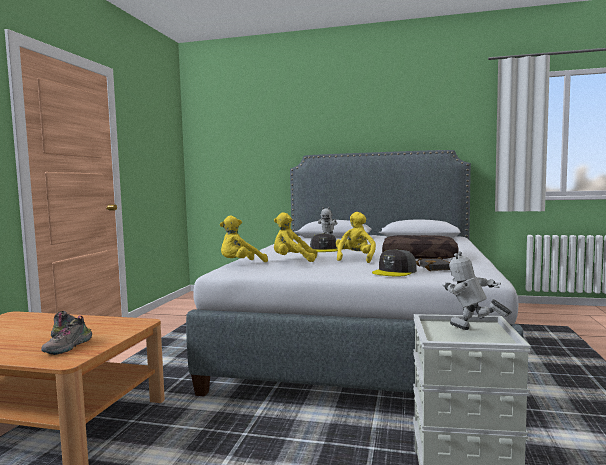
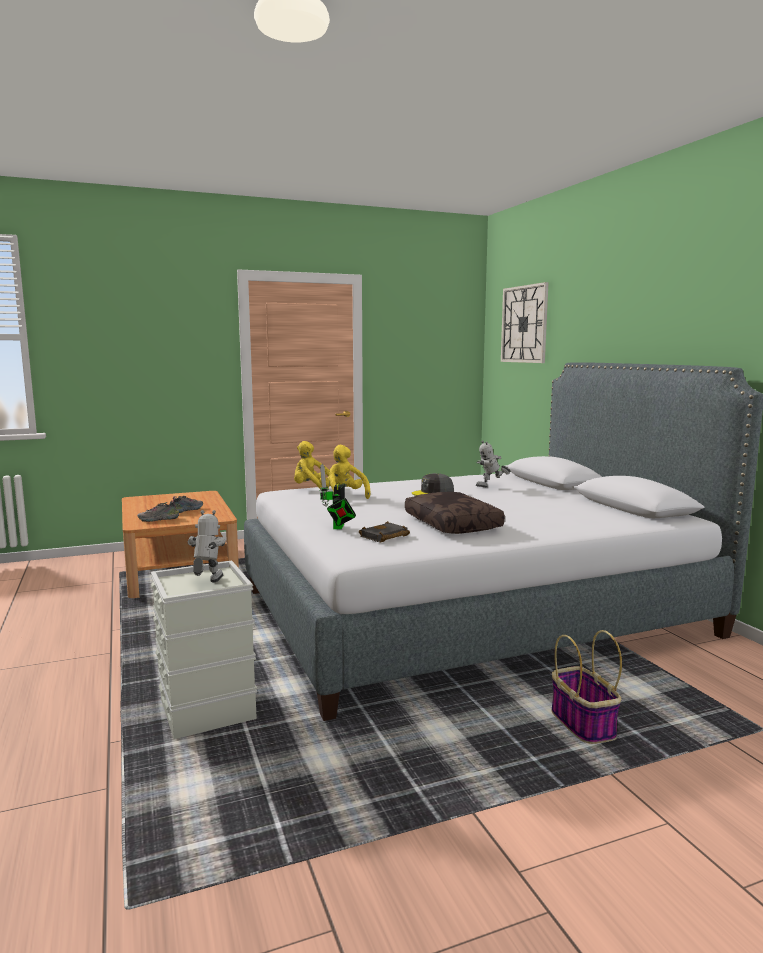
camera: 55 degrees right, 5 degrees up
yellow plush toy [335,212,376,263] -> none
grey cap [372,249,417,276] -> toy robot [320,464,356,529]
none -> wall clock [501,282,549,363]
none -> basket [552,630,622,744]

